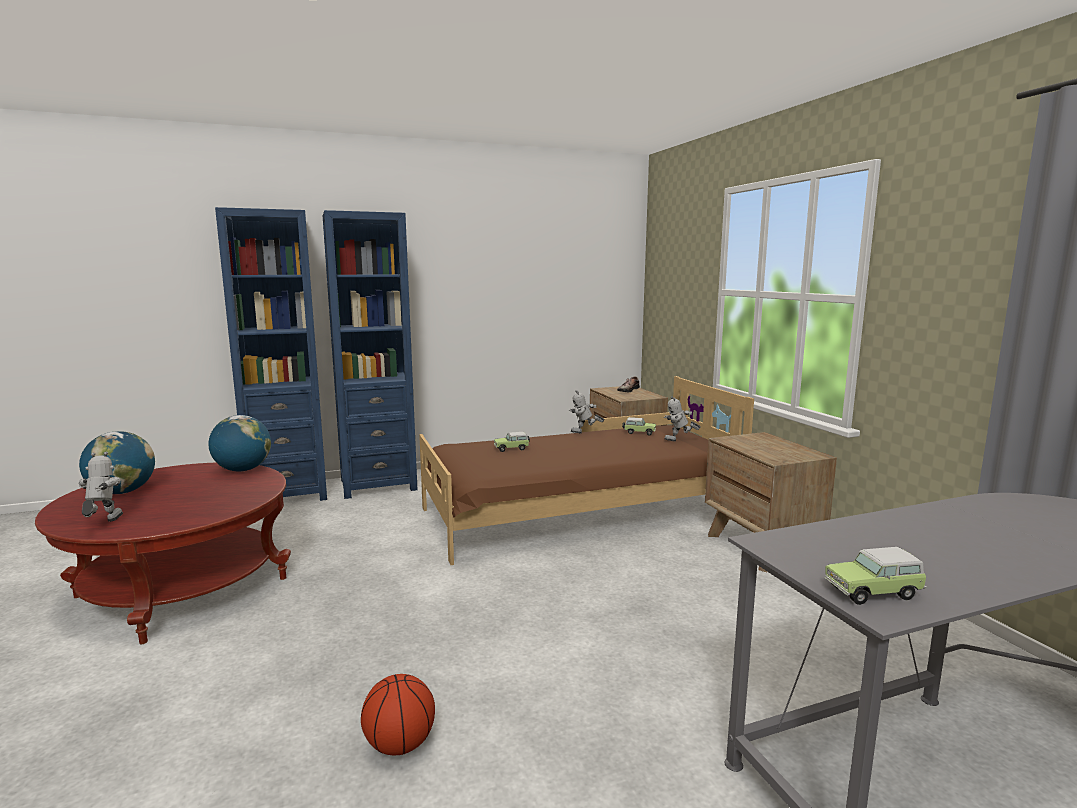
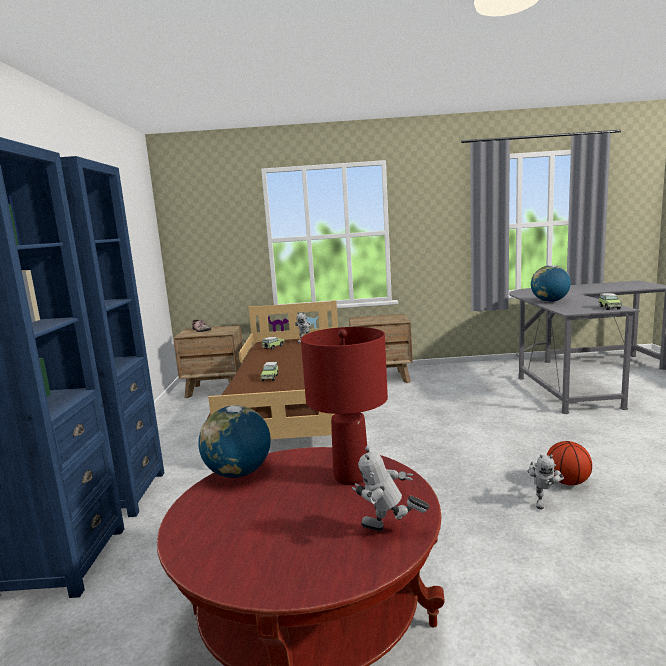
camera: 70 degrees left, 0 degrees up
globe [79,431,155,494] -> globe moved to [531,265,571,302]
toy robot [569,390,605,433] -> toy robot moved to [528,454,564,509]
none -> red table lamp [301,327,388,485]

